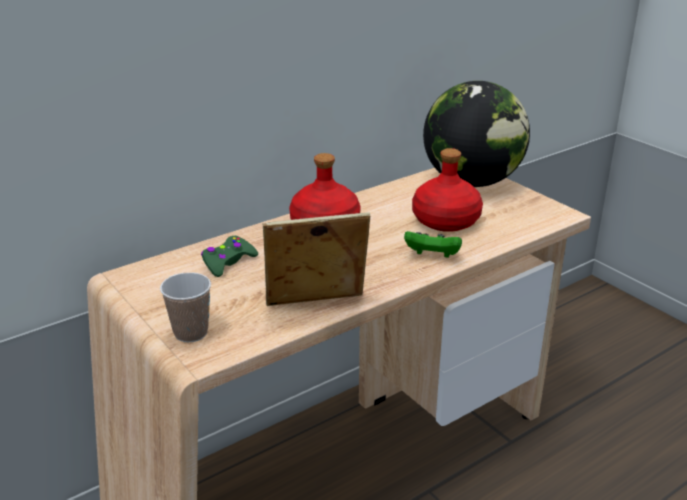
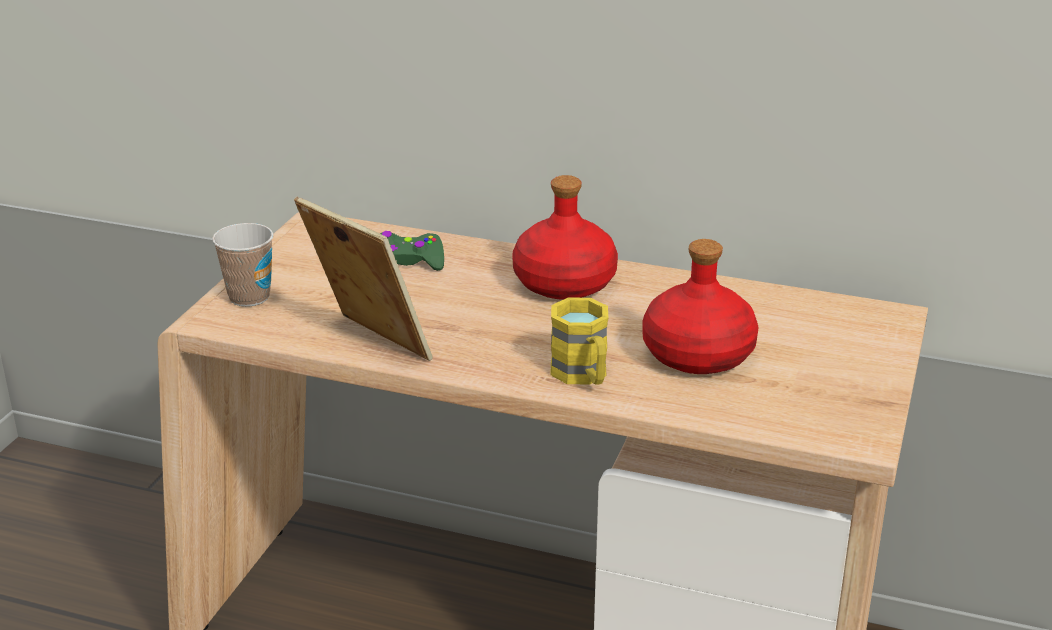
camera: 55 degrees right, 0 degrees up
green game controller [404,231,462,258] -> yellow mug [551,297,608,385]
globe [423,81,530,187] -> none

